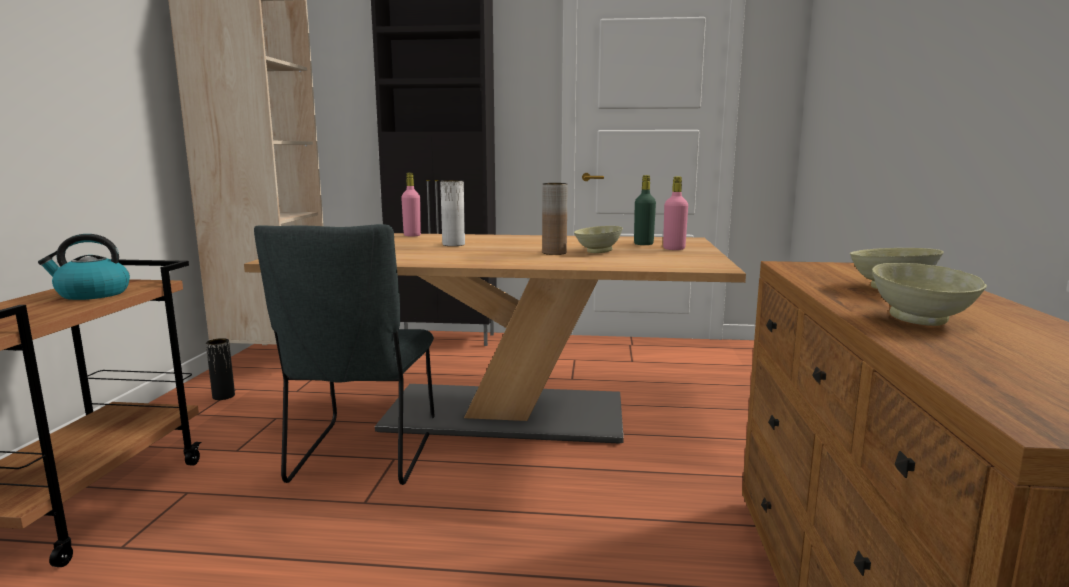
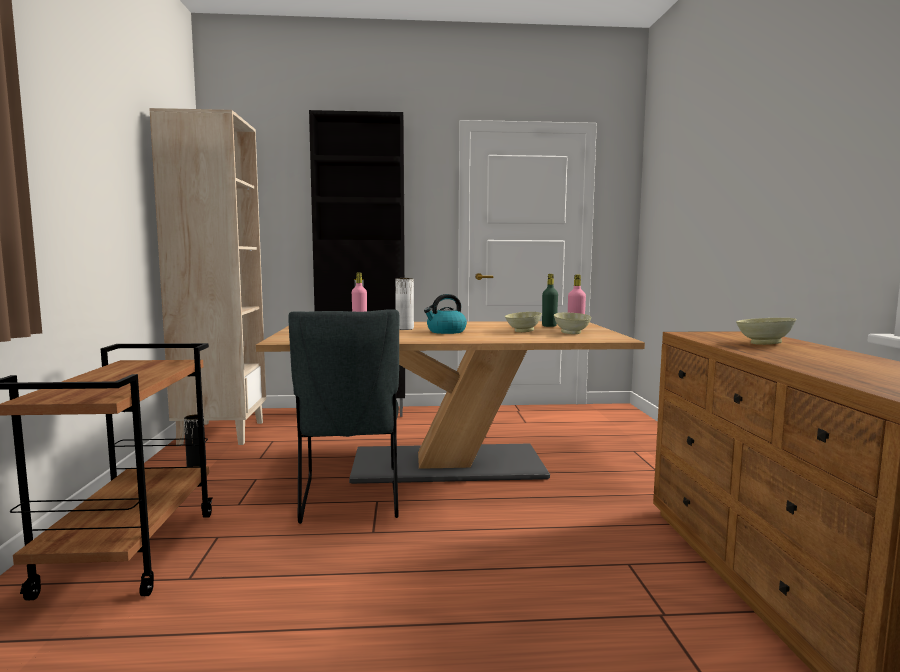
camera: 10 degrees left, 5 degrees down
kettle [38,234,130,300] -> kettle moved to [424,294,467,334]
brown vase [542,183,568,255] -> none
beige bowl [872,263,987,326] -> beige bowl moved to [554,313,591,334]

